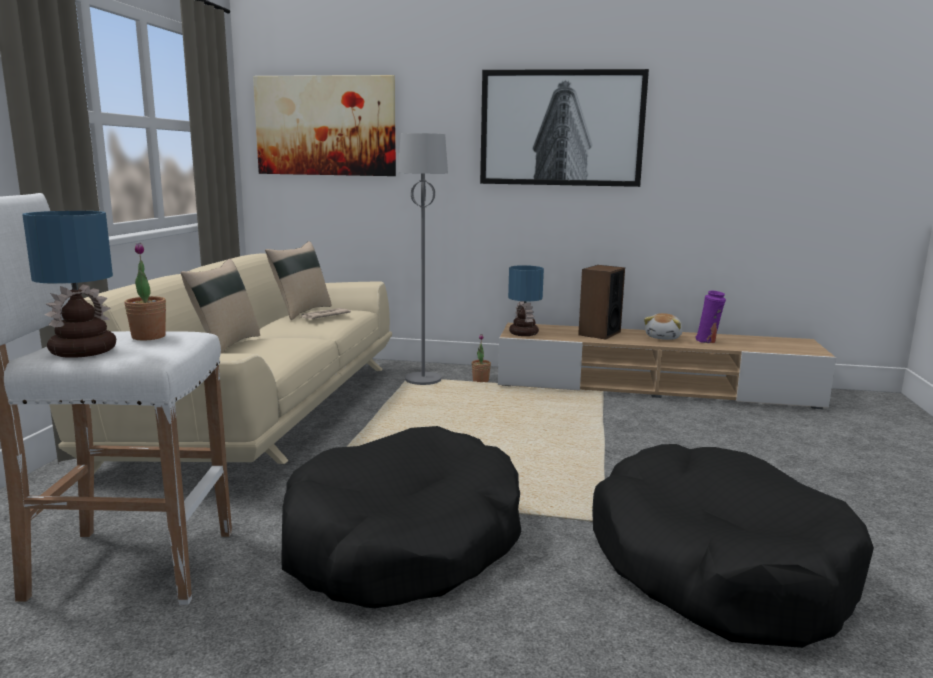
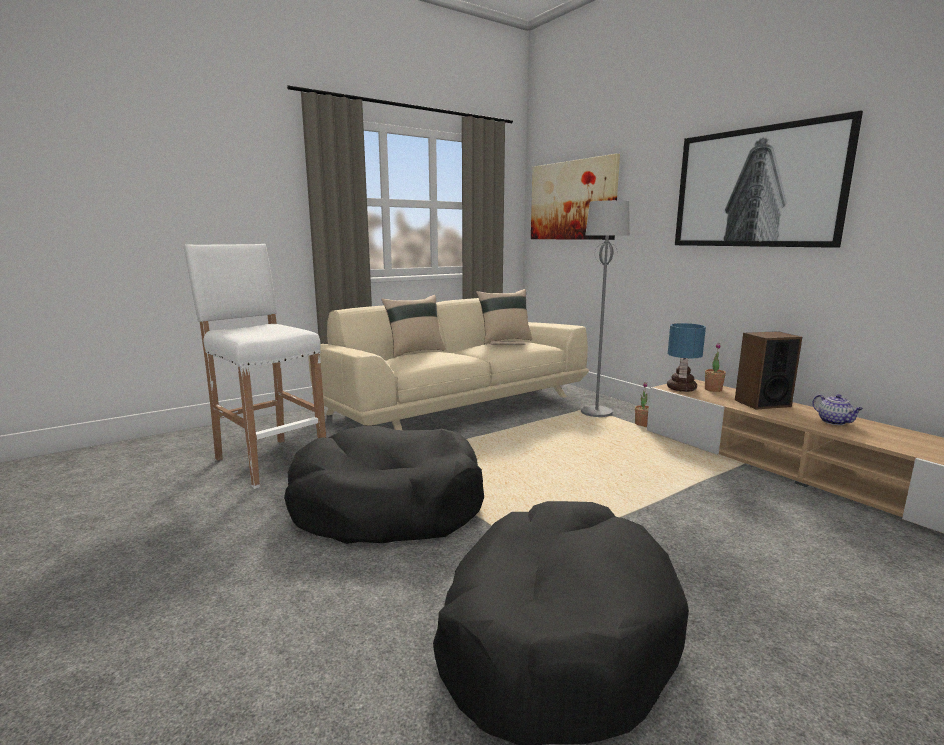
camera: 45 degrees right, 0 degrees up
table lamp [22,211,116,358] -> none
potted plant [124,243,166,340] -> potted plant moved to [705,343,726,392]
plush toy [644,313,683,340] -> teapot [813,394,863,425]
purple vase [695,291,726,343] -> none

